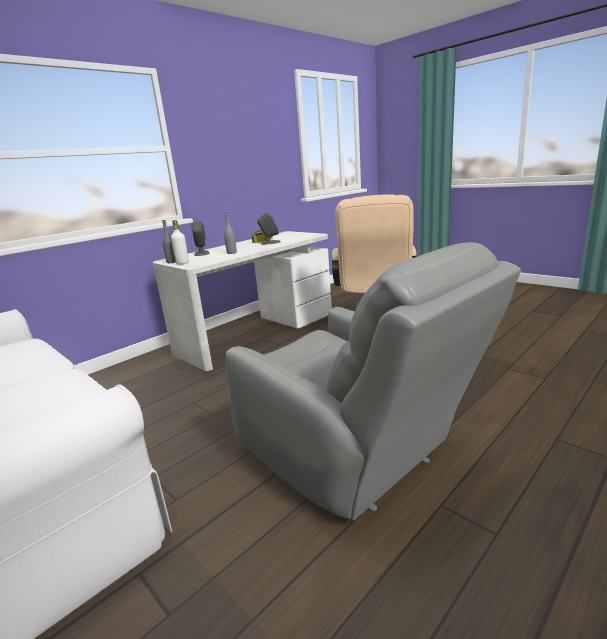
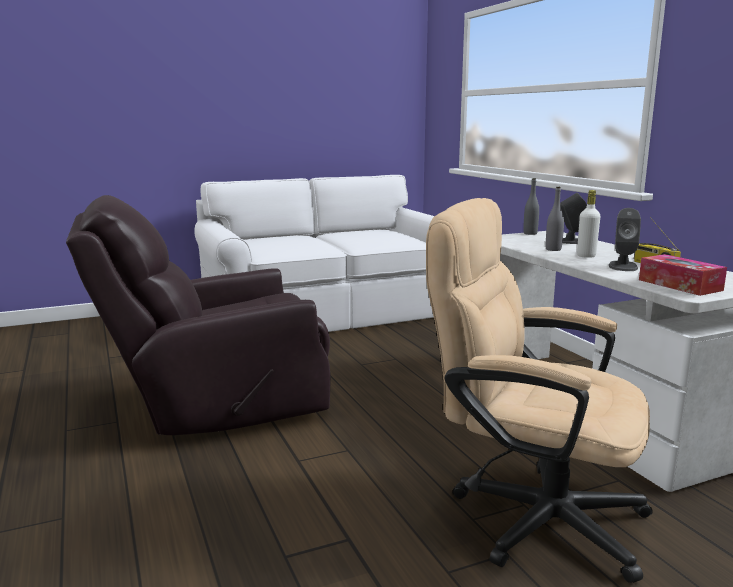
camera: 110 degrees right, 5 degrees down
white bottle [171,220,189,264] -> white bottle moved to [577,190,600,258]
grey armchair [225,242,521,520] -> brown armchair [66,195,331,435]
none -> tissue box [639,254,727,296]

